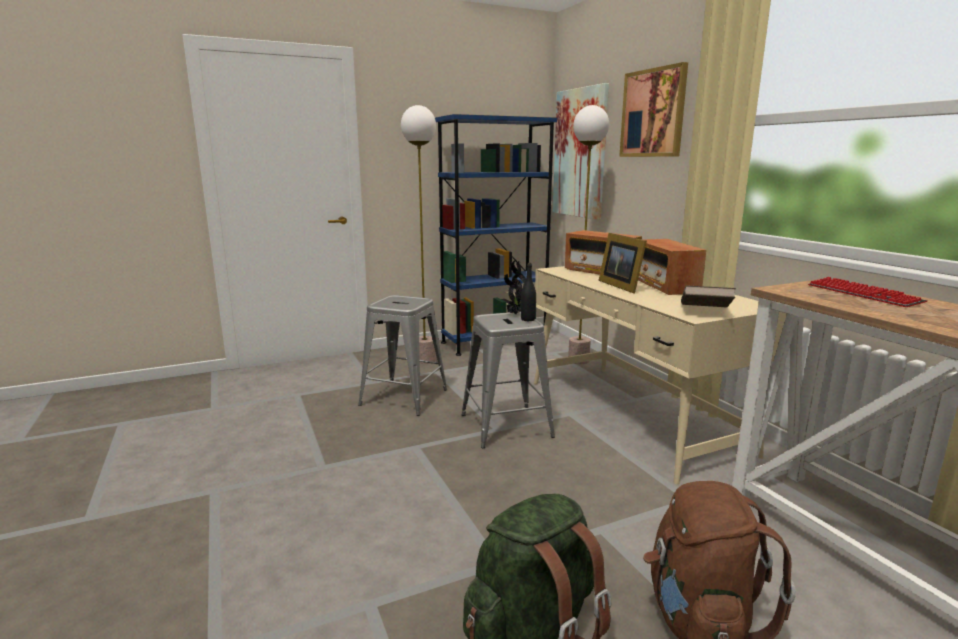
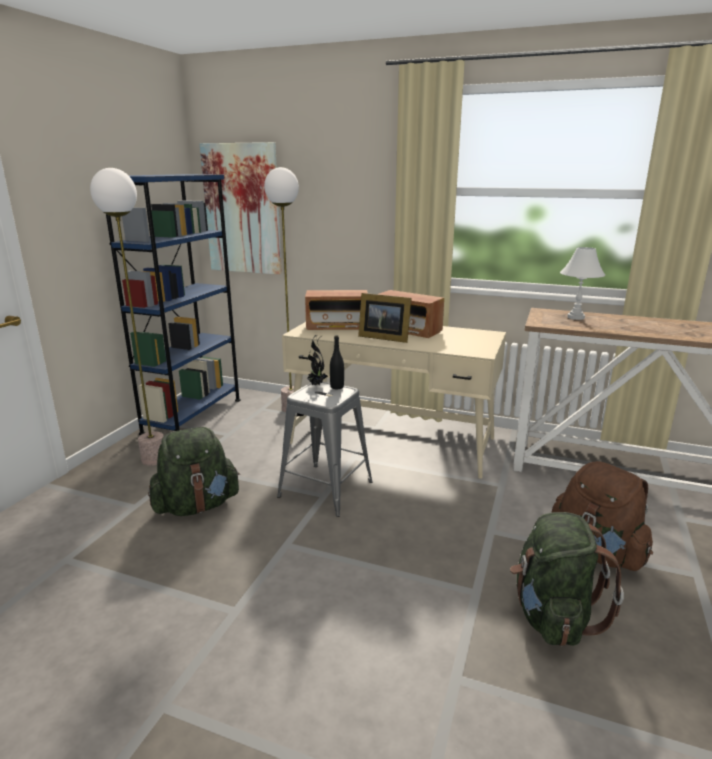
camera: 45 degrees left, 5 degrees up
grey stool [358,295,447,416] -> green backpack [148,427,240,516]
picture [619,62,688,157] -> none
brown book [681,285,736,307] -> none
keyboard [808,277,927,307] -> white table lamp [560,247,605,320]

